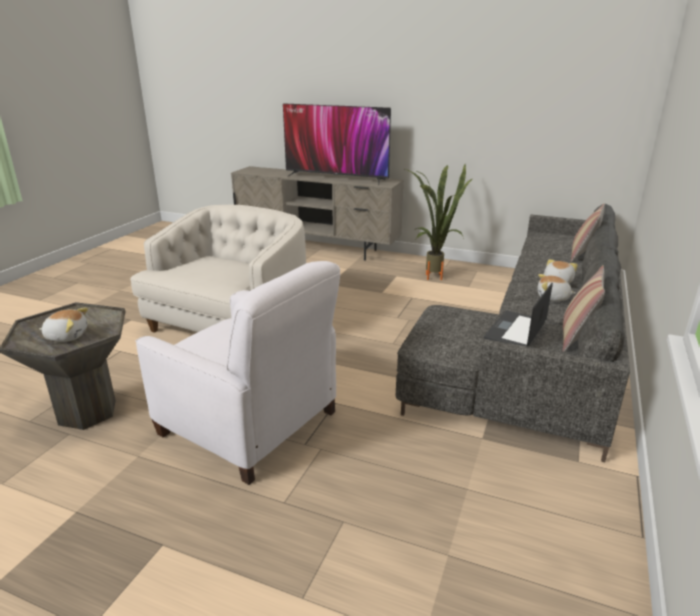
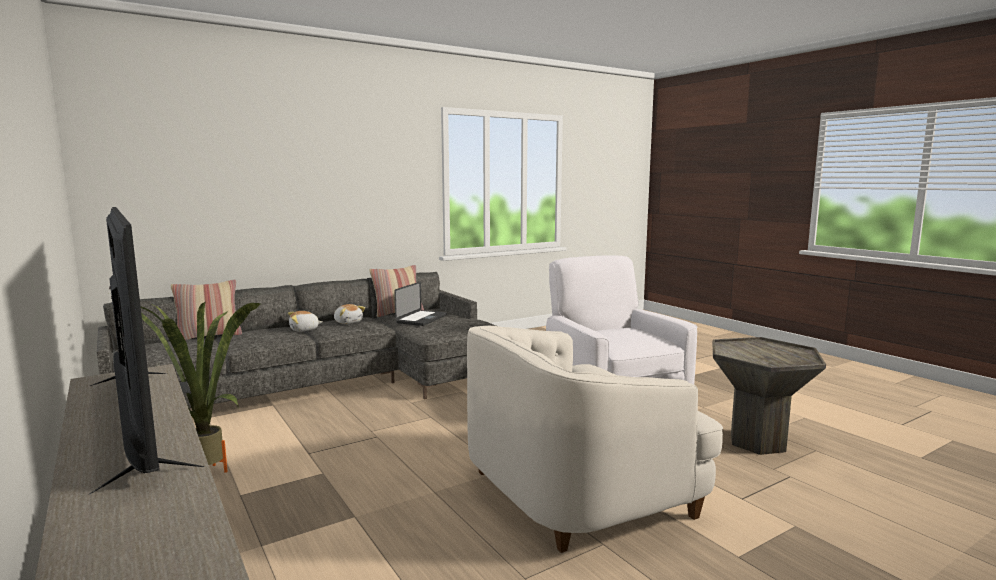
camera: 145 degrees left, 15 degrees down
plush toy [39,308,88,342] -> none
laptop [484,283,553,347] -> laptop turned 45 degrees counterclockwise [395,282,447,326]

